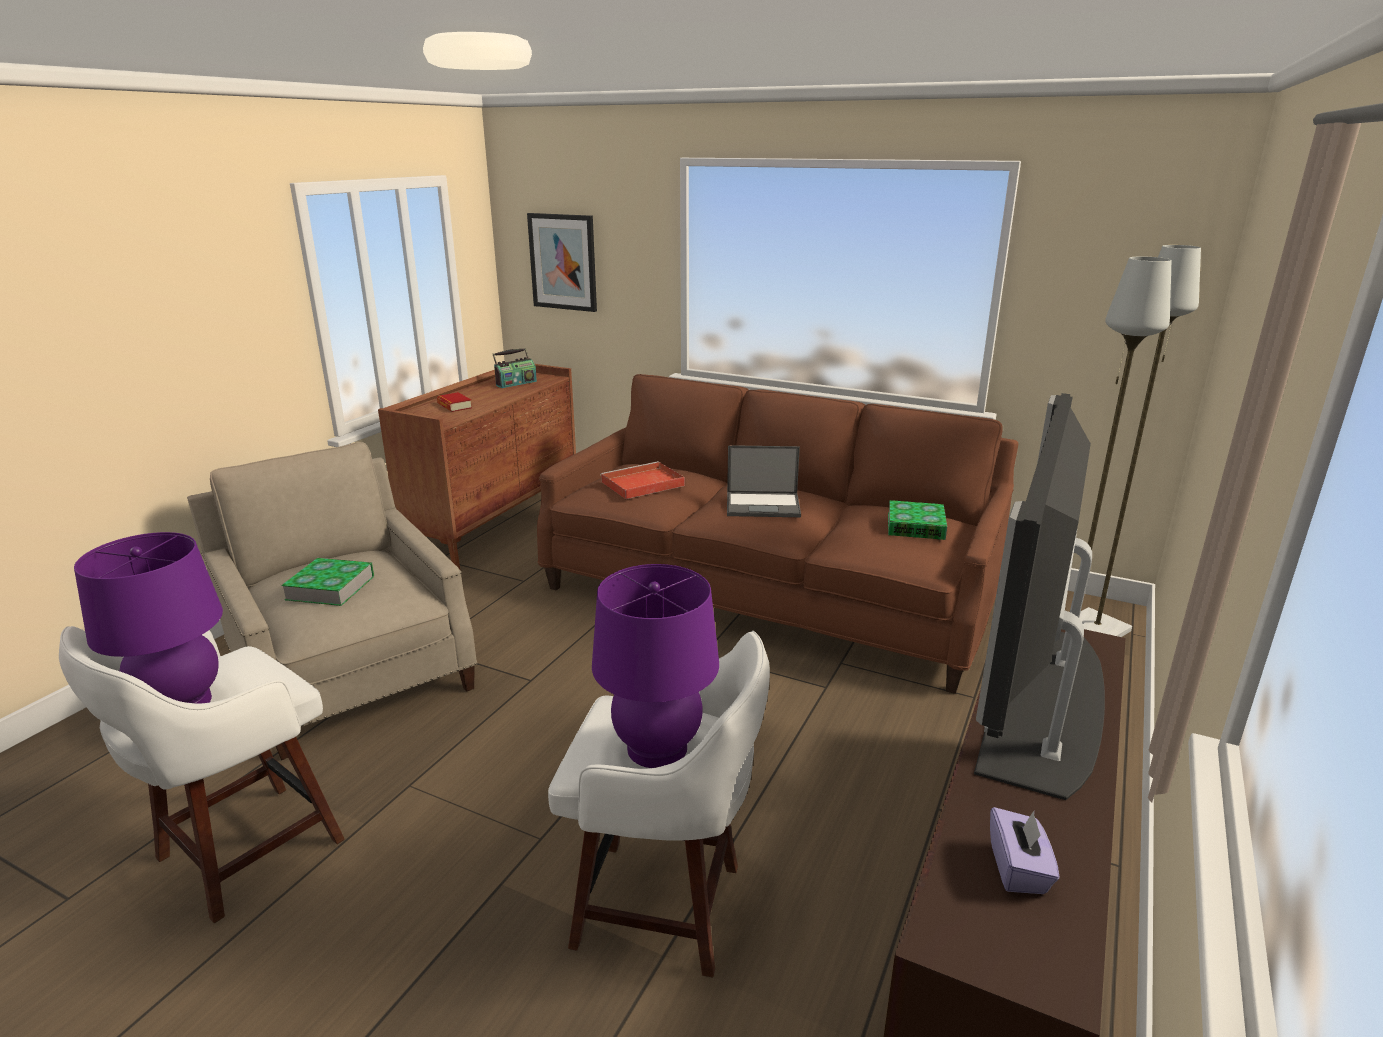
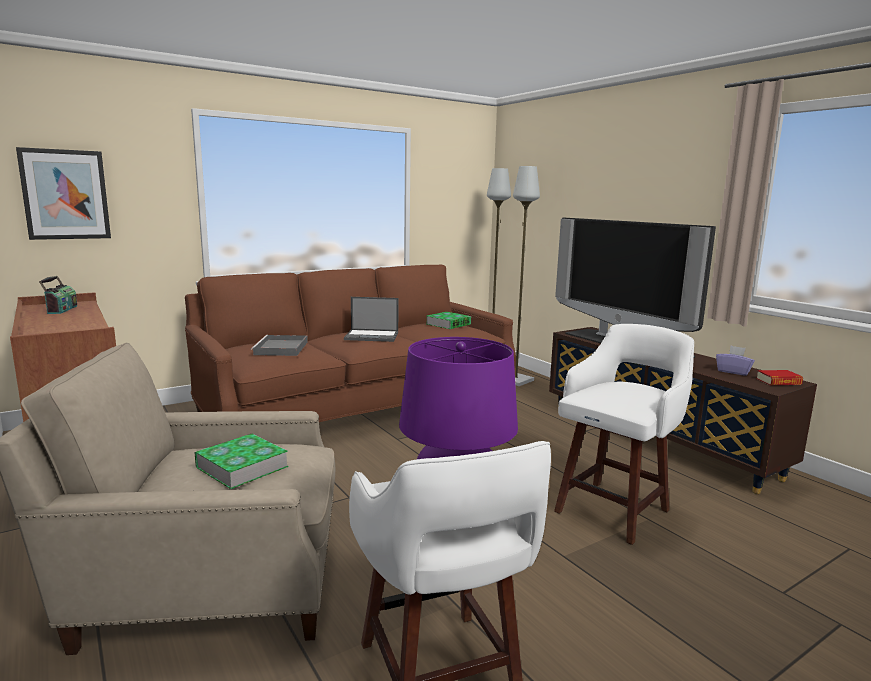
camera: 60 degrees left, 10 degrees down
book [437,392,472,412] -> book moved to [756,370,803,385]
purple table lamp [592,564,719,768] -> none
red tray [600,461,685,499] -> grey tray [251,335,308,356]
laptop [727,445,801,517] -> laptop turned 60 degrees clockwise [344,297,399,342]

